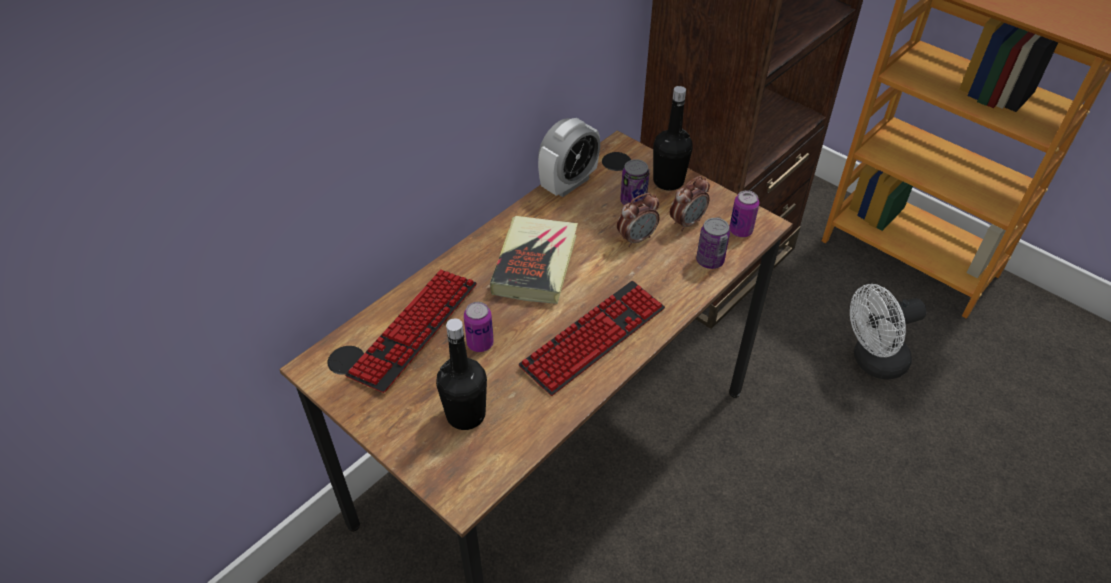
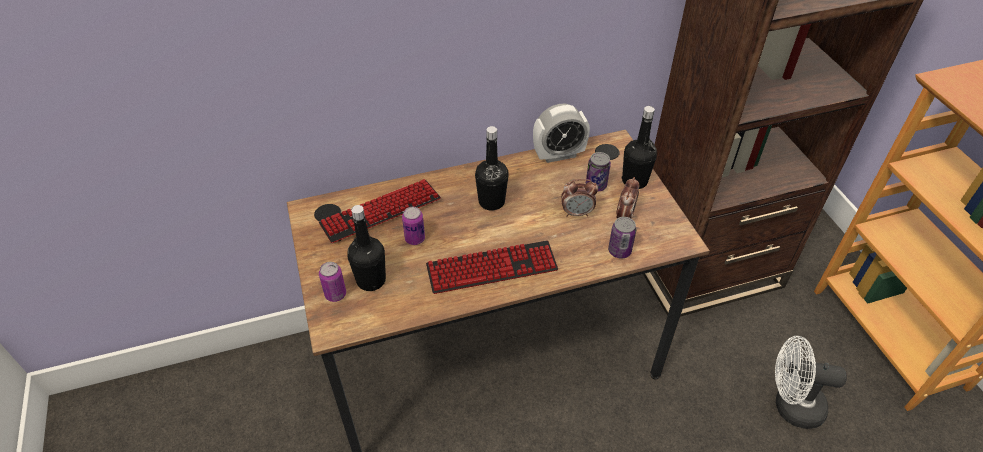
camera: 30 degrees right, 0 degrees up
book [490,216,578,304] -> black bottle [475,126,509,210]
alarm clock [670,176,710,231] -> alarm clock turned 60 degrees counterclockwise [616,177,639,219]
can [729,190,759,237] -> can moved to [319,262,346,302]

